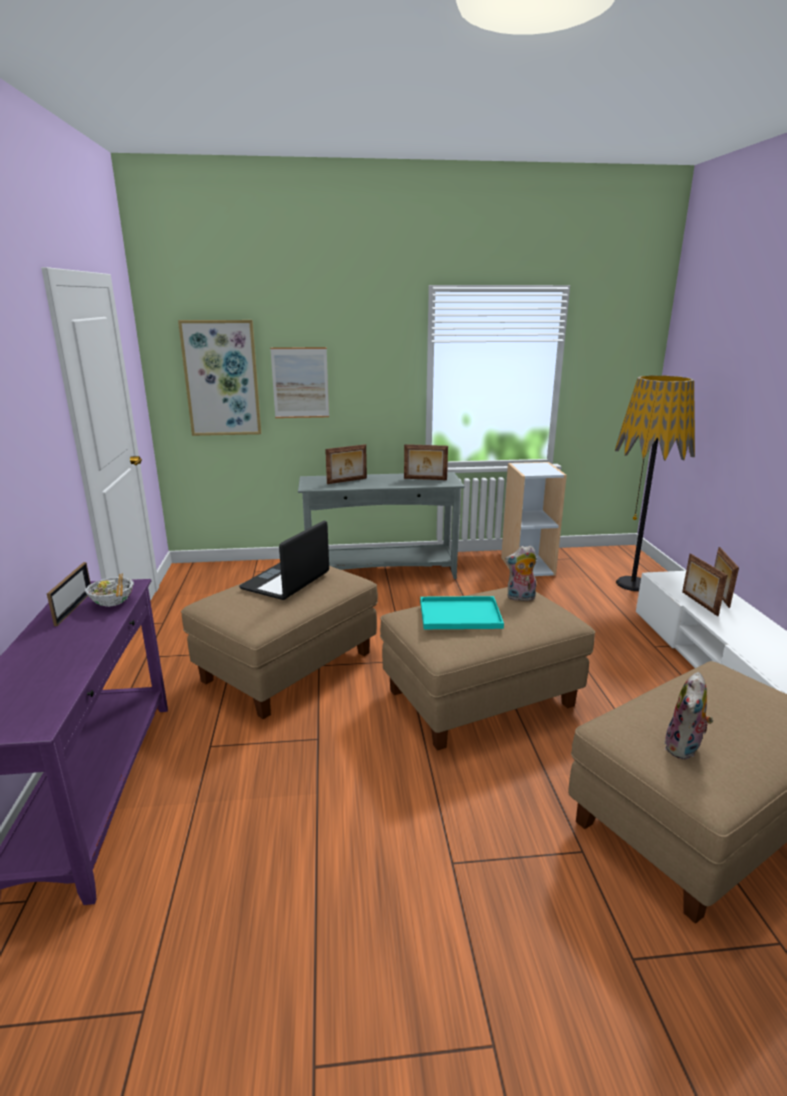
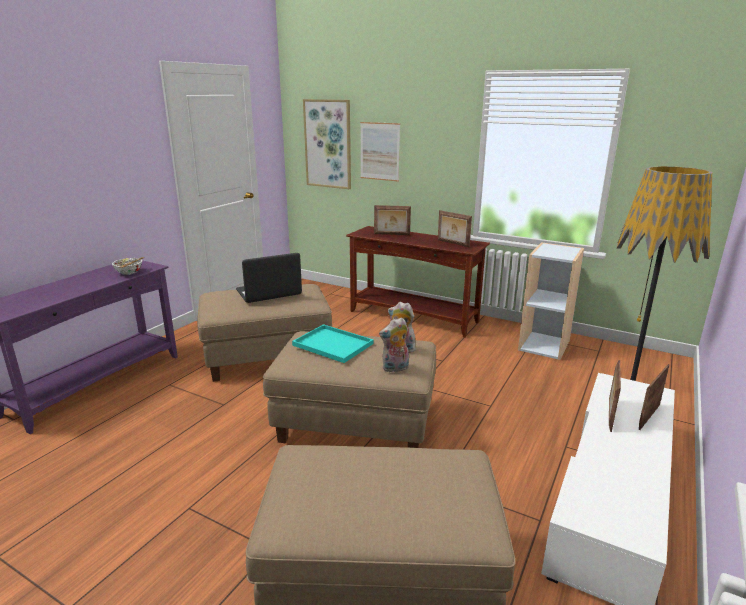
camera: 35 degrees right, 0 degrees up
picture frame [47,562,91,626] -> none
grey console table [298,472,465,579] -> brown console table [346,226,490,338]
plush toy [664,672,714,760] -> plush toy moved to [379,317,409,372]

